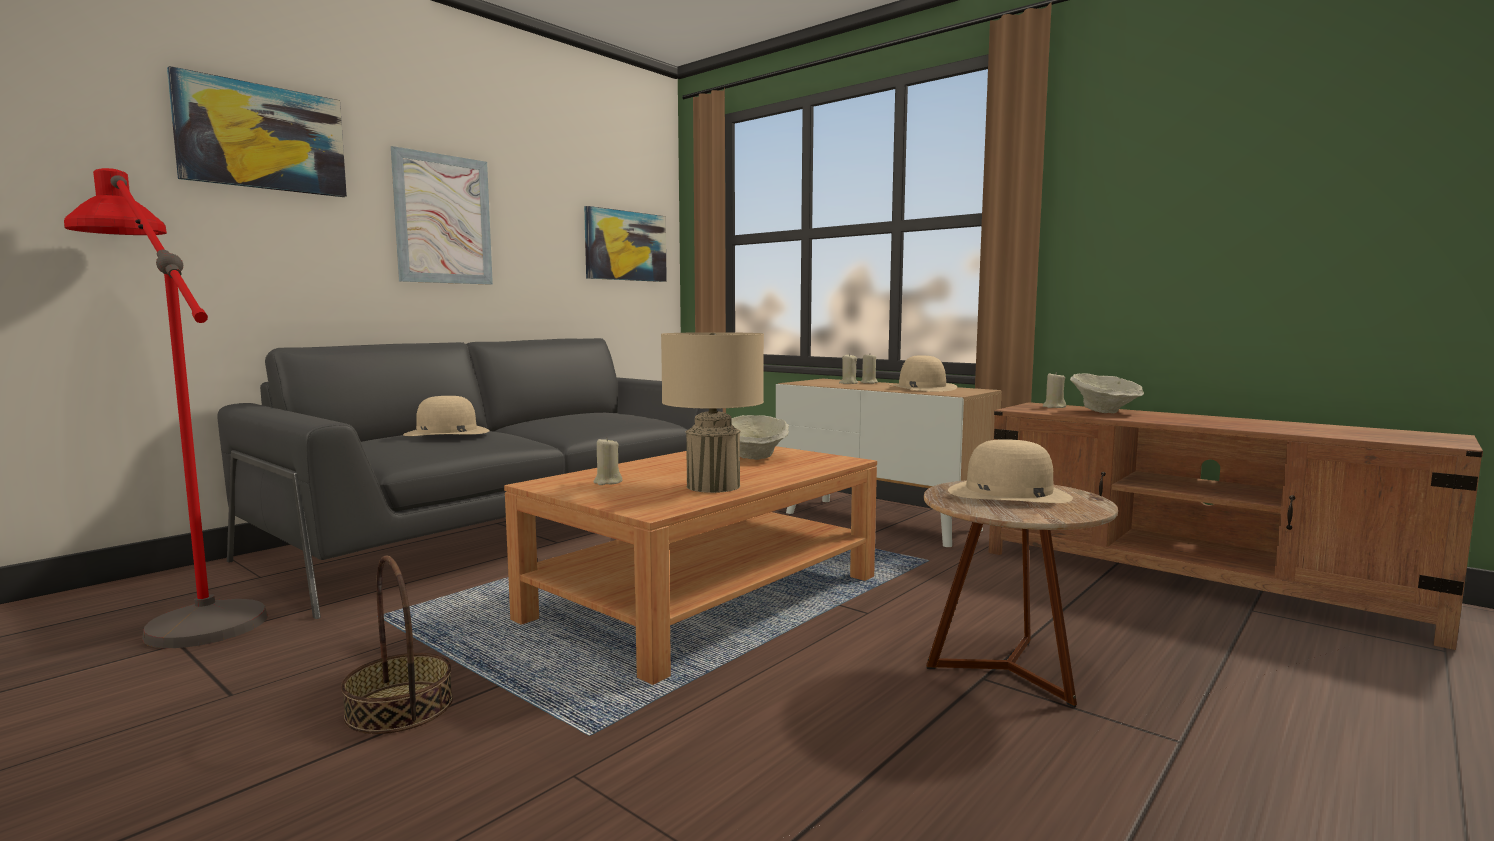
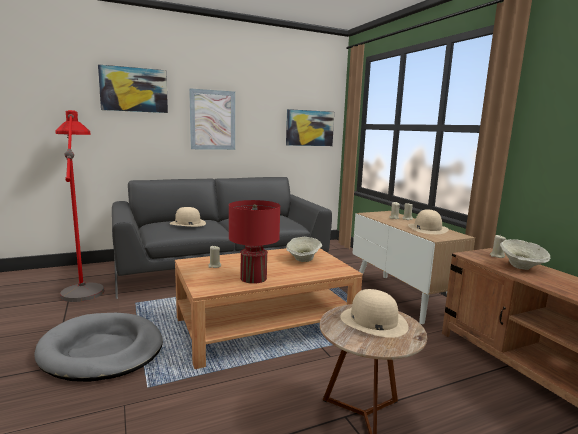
camera: 25 degrees right, 5 degrees up
basket [341,556,453,734] -> grey dog bed [34,313,163,382]
beige table lamp [661,332,764,493] -> red table lamp [229,200,280,284]

